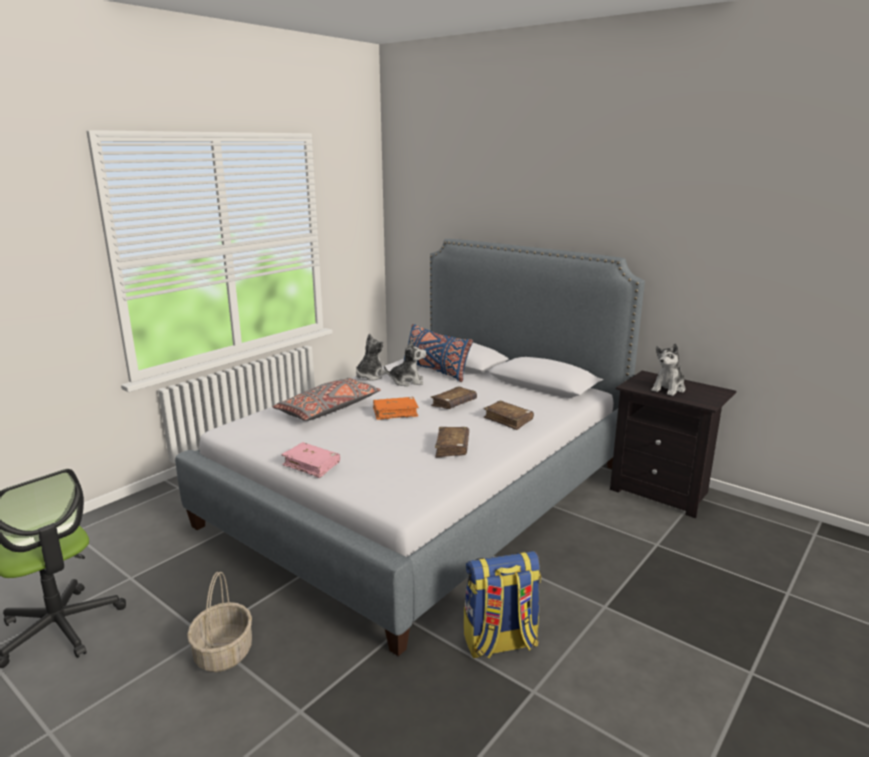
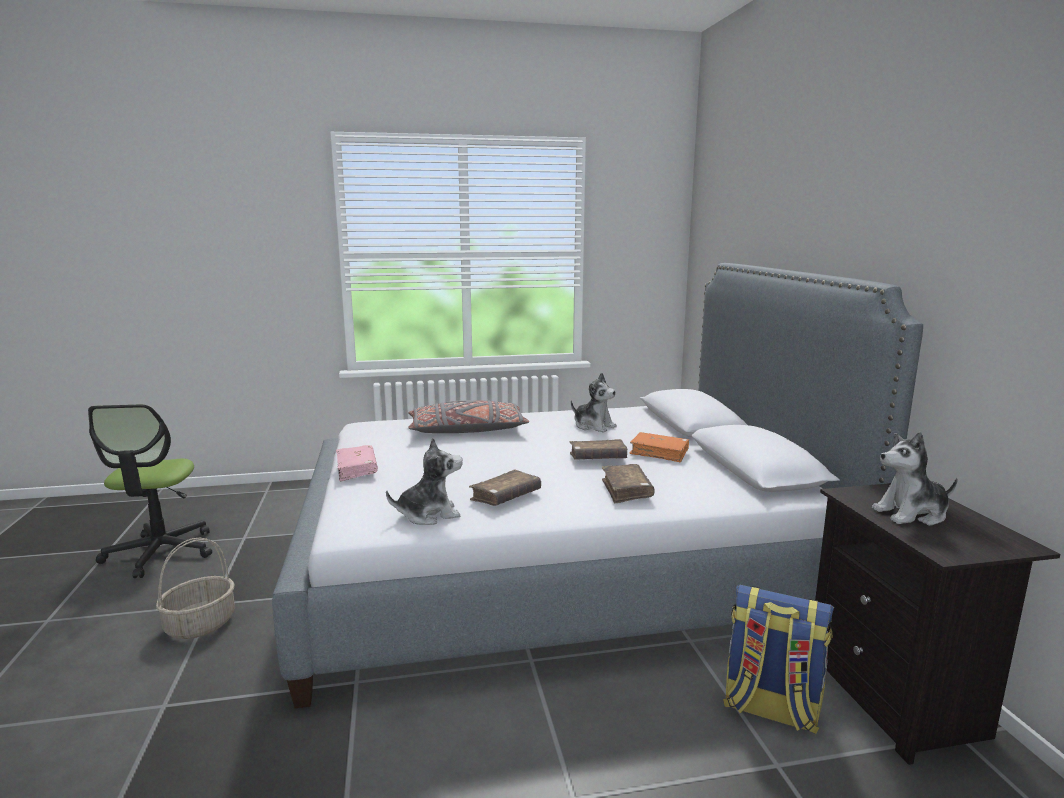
camera: 40 degrees right, 5 degrees down
plush toy [356,333,386,381] -> plush toy moved to [386,438,463,525]
orange book [373,397,419,420] -> orange book moved to [630,432,689,462]
blue pillow [404,324,473,382] -> none
backpack [464,551,541,659] -> backpack moved to [723,585,834,734]

